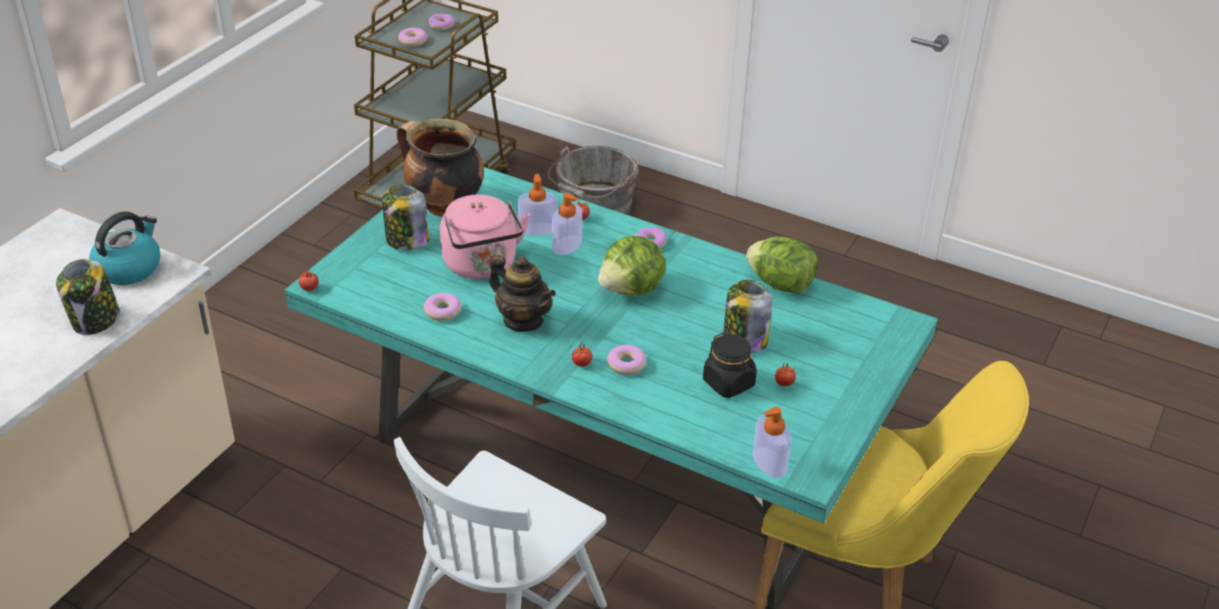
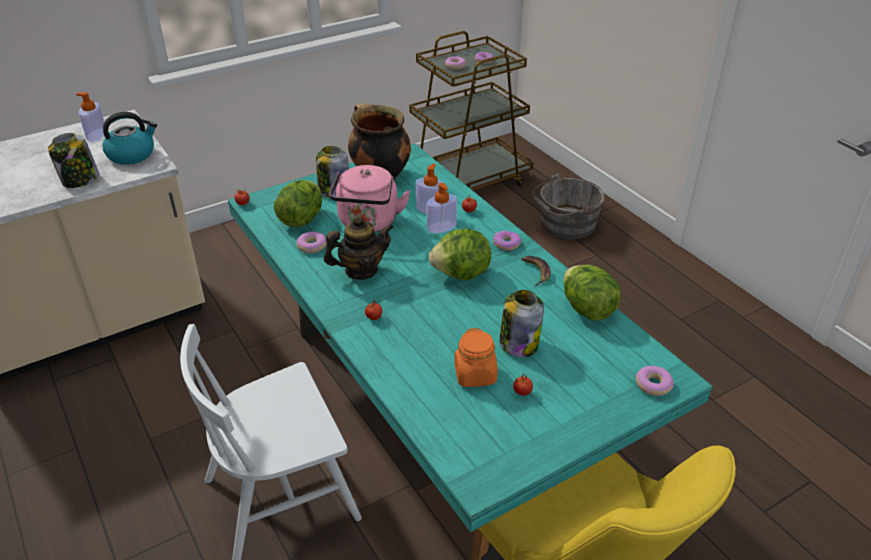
camera: 30 degrees right, 0 degrees up
teapot [489,255,556,332] -> teapot turned 90 degrees counterclockwise [324,215,394,280]
donut [607,345,647,375] -> donut moved to [636,366,674,396]
black jar [703,333,757,398] -> orange jar [454,328,498,387]
soap dispenser [752,407,792,478] -> soap dispenser moved to [76,92,105,142]
none -> lettuce [274,180,322,228]
none -> banana [521,256,551,286]

